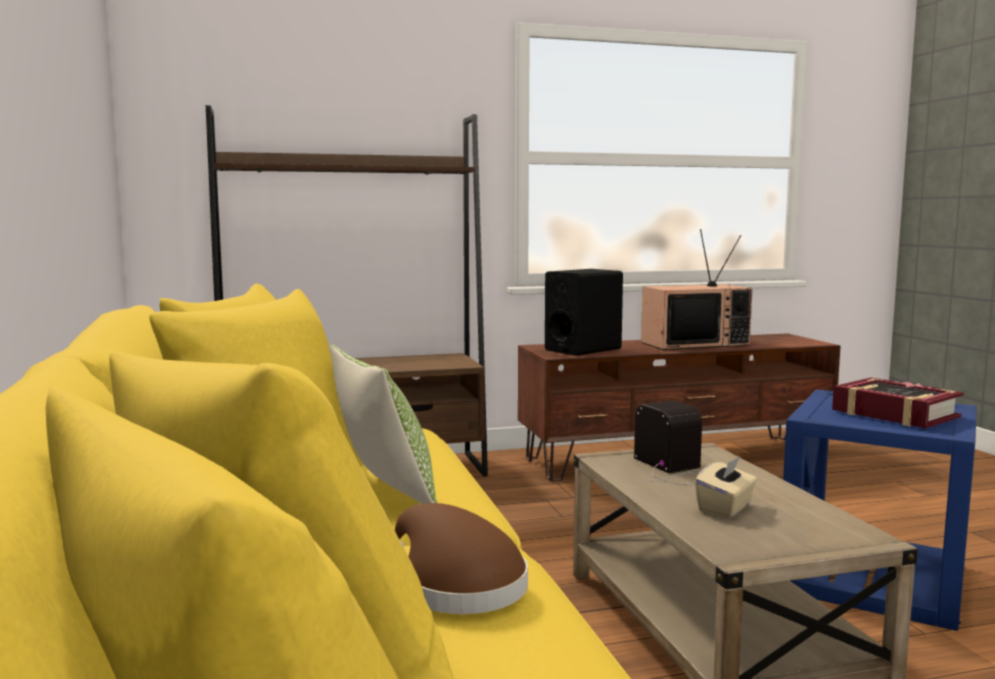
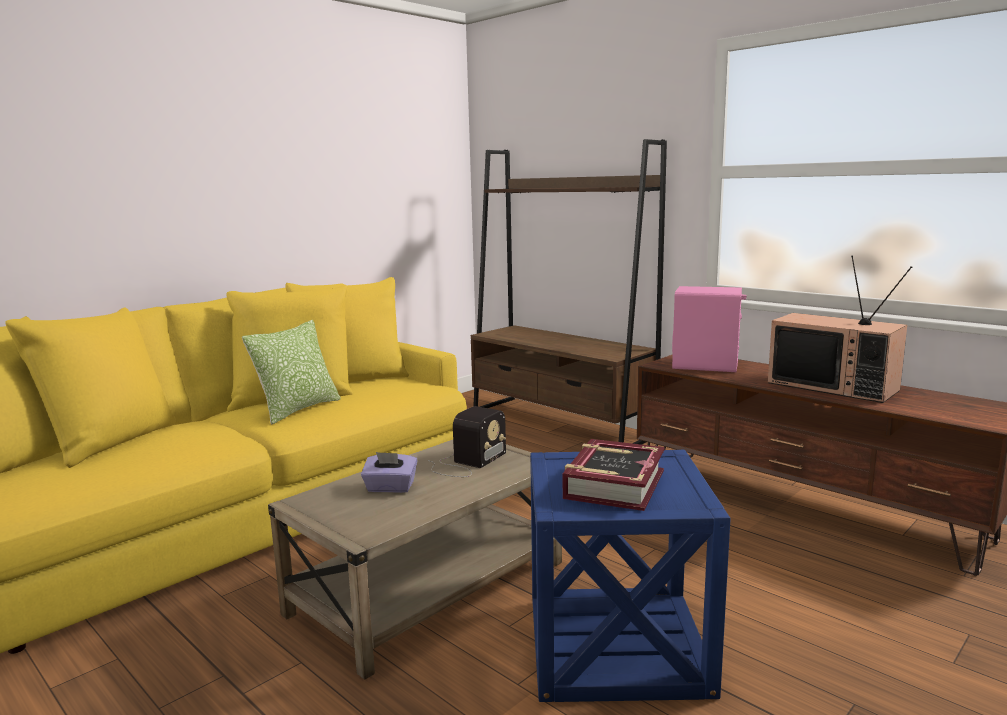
camera: 60 degrees right, 5 degrees up
brown hat [395,503,528,614] -> none
black speaker [545,269,623,356] -> pink speaker [672,286,747,372]
beige tissue box [695,456,757,518] -> purple tissue box [361,452,418,493]

